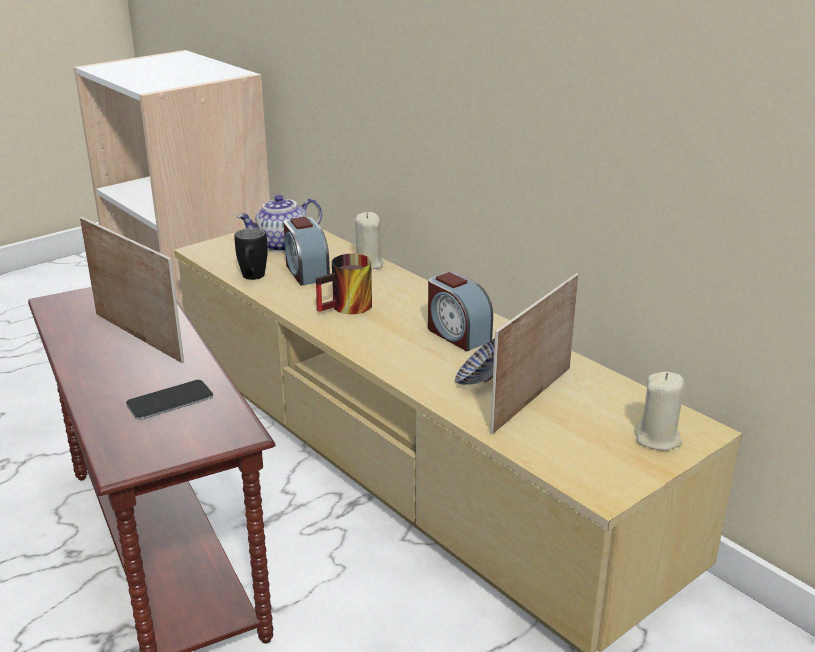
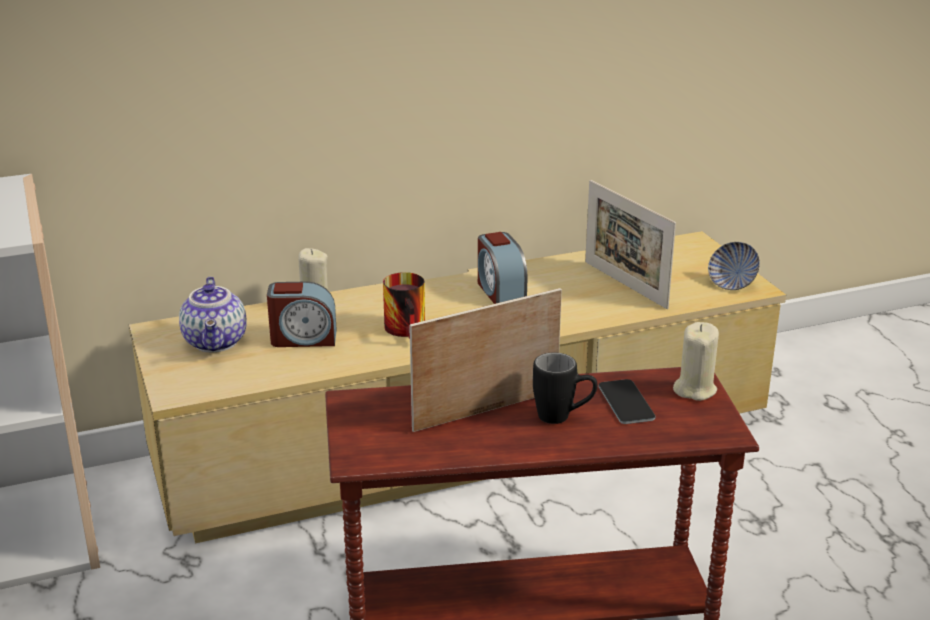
camera: 70 degrees left, 0 degrees up
black mug [234,228,268,280] -> black mug moved to [533,352,597,424]
alarm clock [428,272,493,351] -> alarm clock turned 90 degrees clockwise [478,232,527,304]
bowl [455,338,495,385] -> bowl moved to [708,242,760,290]
beige candle [635,372,684,450] -> beige candle moved to [673,322,719,401]

